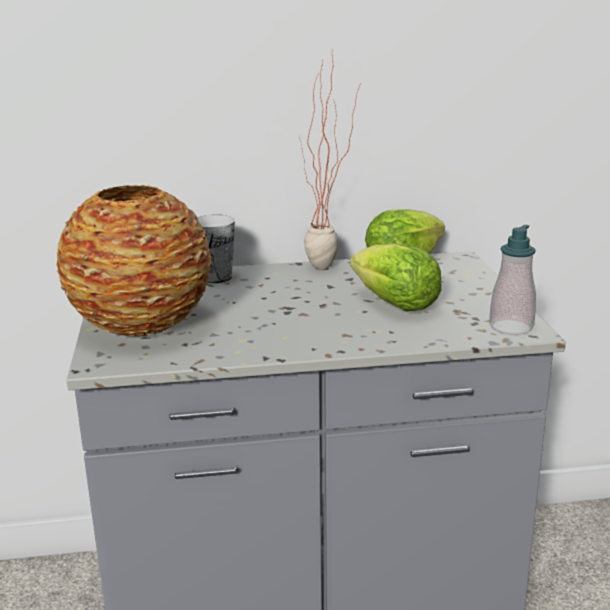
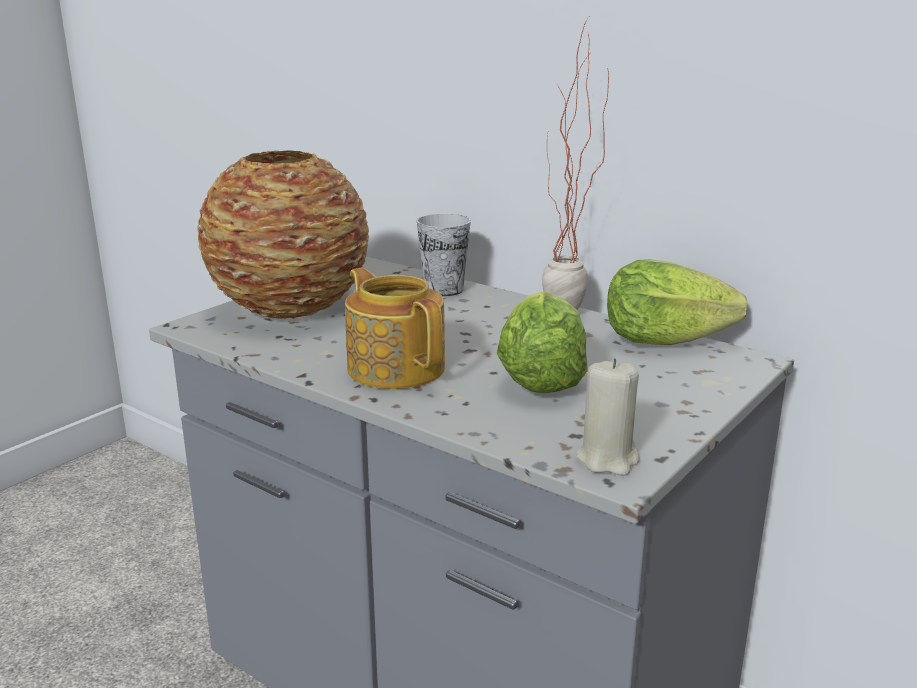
camera: 45 degrees right, 0 degrees up
soap dispenser [489,225,536,335] -> beige candle [576,358,640,476]
none -> teapot [345,268,445,389]

